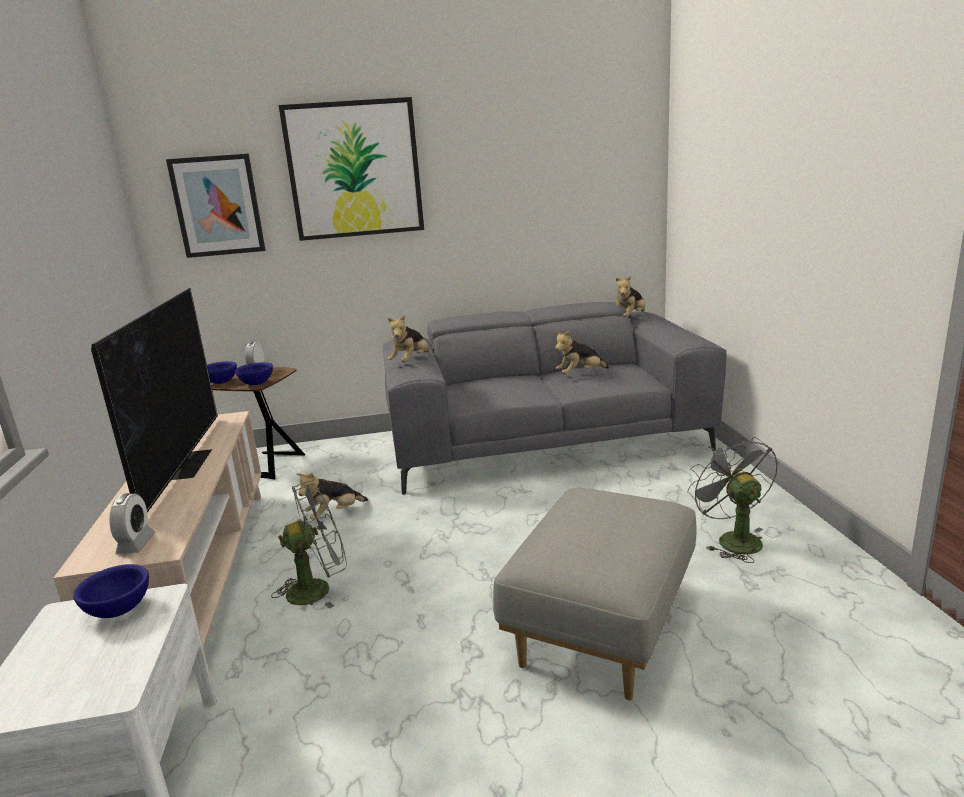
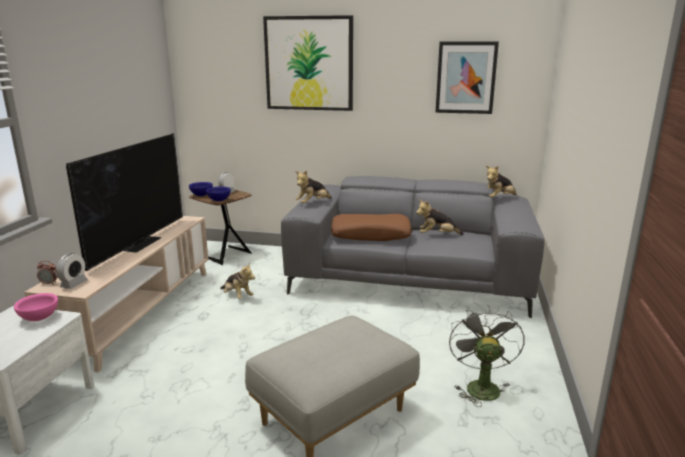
camera: 20 degrees right, 0 degrees up
blue bowl [73,564,149,618] -> pink bowl [14,293,58,321]
picture [166,154,266,258] -> picture moved to [436,42,499,114]
grey fan [271,481,347,609] -> none
plush toy [296,473,368,520] -> plush toy turned 120 degrees counterclockwise [220,263,255,299]
none -> alarm clock [37,261,58,285]
none -> brown pillow [331,214,412,241]

